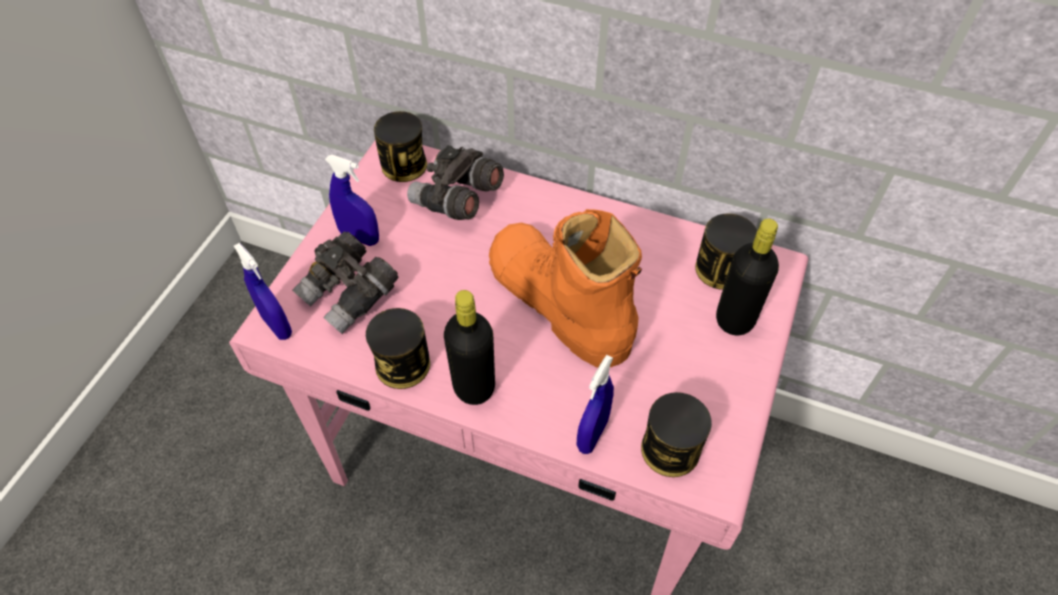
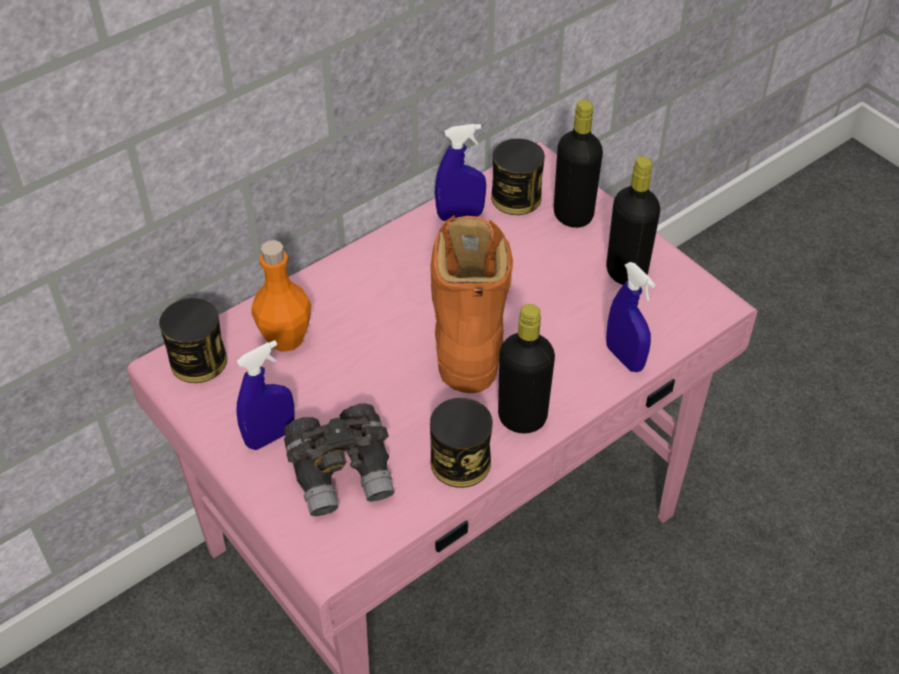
camera: 60 degrees left, 5 degrees down
blue spray bottle [234,243,292,340] -> blue spray bottle moved to [435,124,486,221]
grey binoculars [407,145,504,220] -> orange bottle [251,240,312,352]
orange boot [489,209,642,368] -> orange boot turned 105 degrees clockwise [430,215,513,393]
can [641,392,712,477] -> none
none -> black bottle [606,156,660,285]

